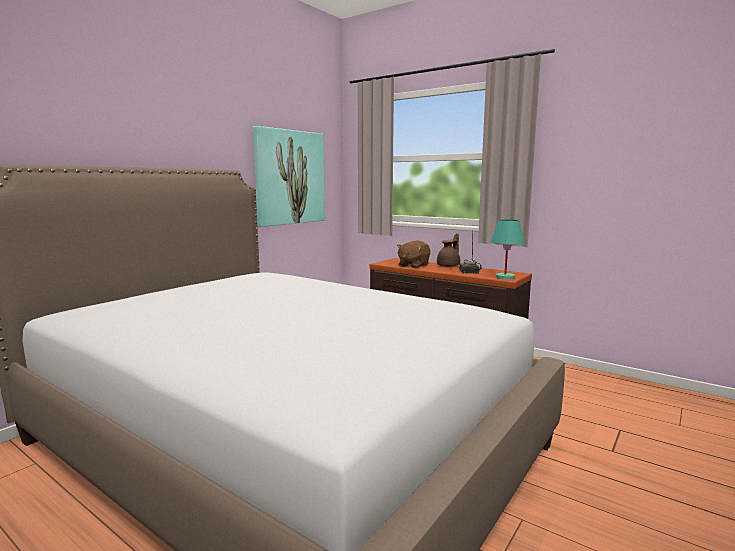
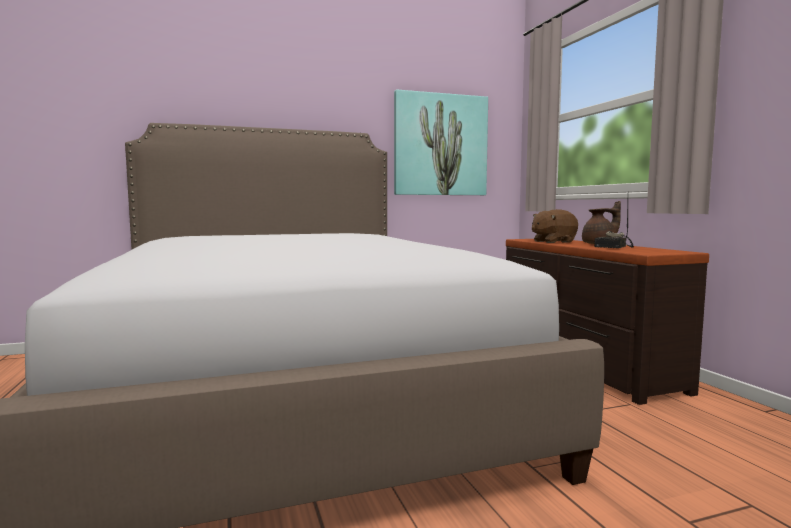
camera: 35 degrees right, 5 degrees down
turquoise table lamp [490,219,525,279] -> none

